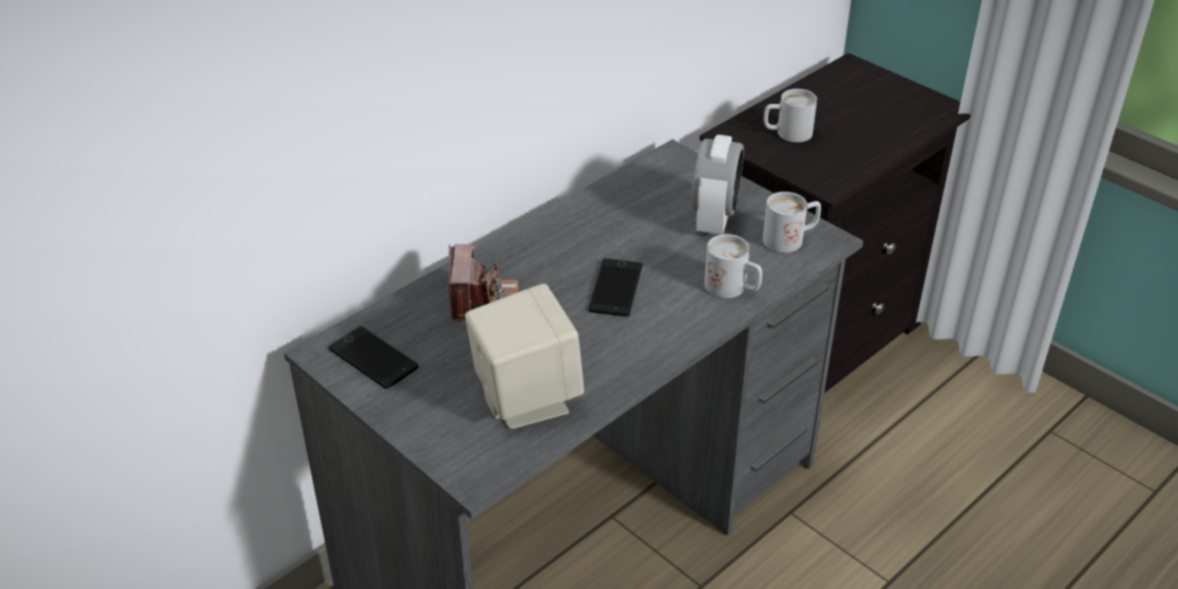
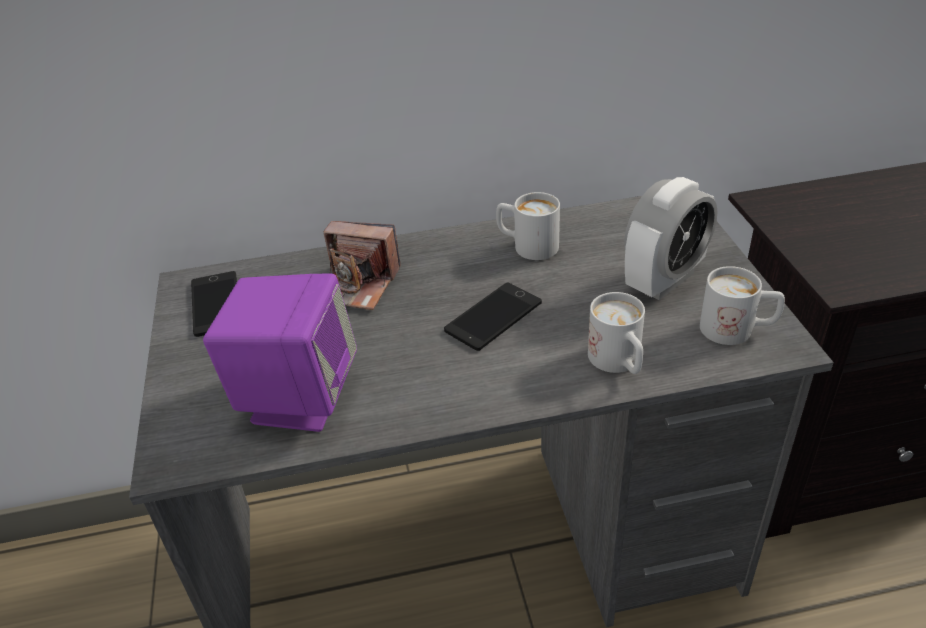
camera: 35 degrees right, 0 degrees up
camera [449,244,518,323] -> camera turned 75 degrees clockwise [324,221,401,310]
beige speaker [465,284,584,429] -> purple speaker [203,274,357,432]
white mug [764,89,817,142] -> white mug moved to [496,192,560,260]

